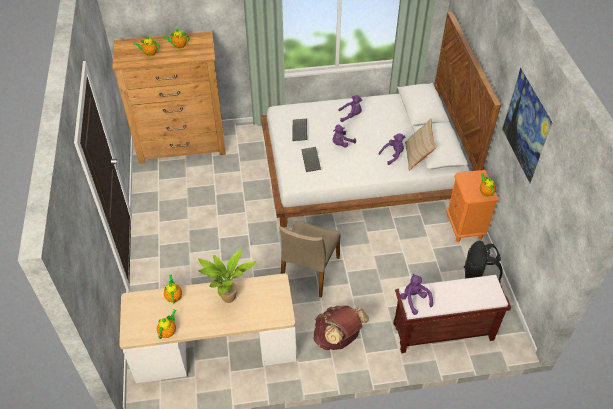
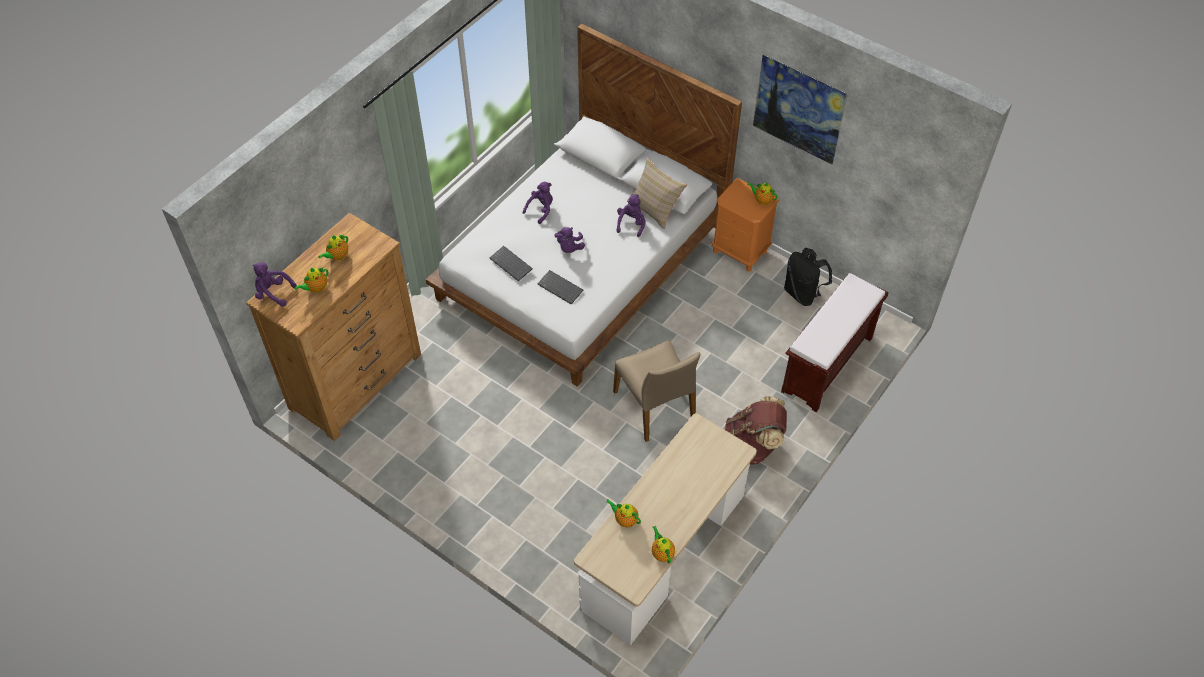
camera: 45 degrees left, 5 degrees up
potted plant [198,249,256,303] -> none
purple plush toy [400,274,433,315] -> purple plush toy moved to [253,262,297,307]

